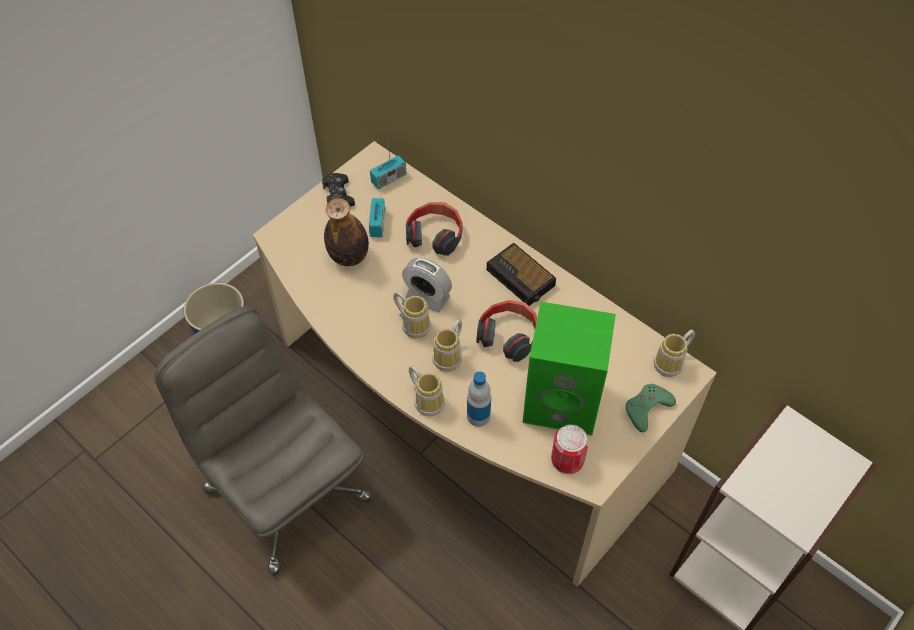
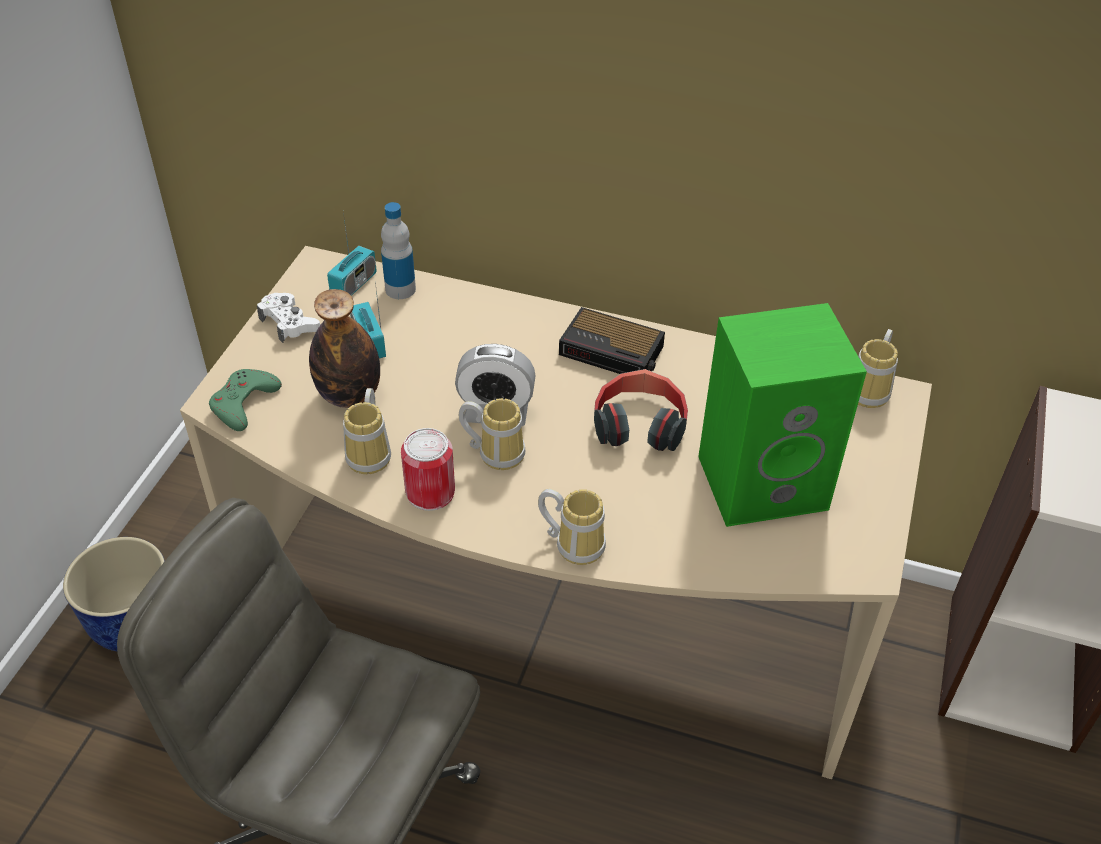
camera: 25 degrees left, 10 degrees down
black game controller [322,173,355,206] -> white game controller [257,293,320,343]
headphones [406,202,463,256] -> none
mug [433,319,462,372] -> mug moved to [343,388,391,474]
bottle [467,372,491,427] -> bottle moved to [381,202,416,299]
can [551,425,589,474] -> can moved to [401,428,455,511]
green game controller [626,384,676,432] -> green game controller moved to [209,369,282,431]

